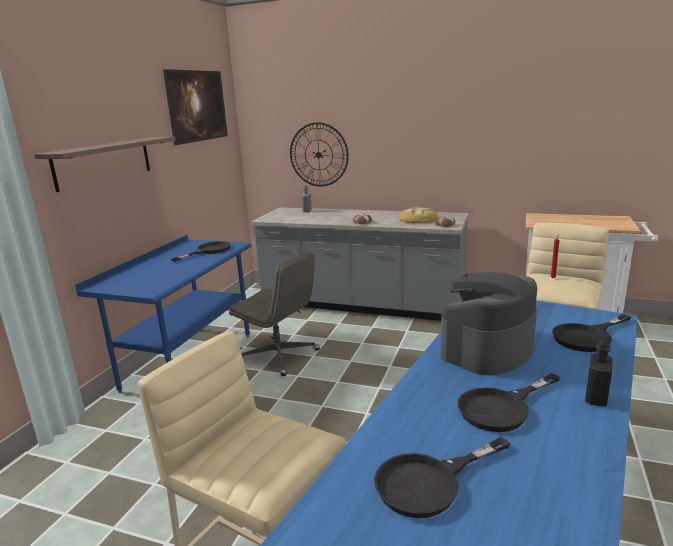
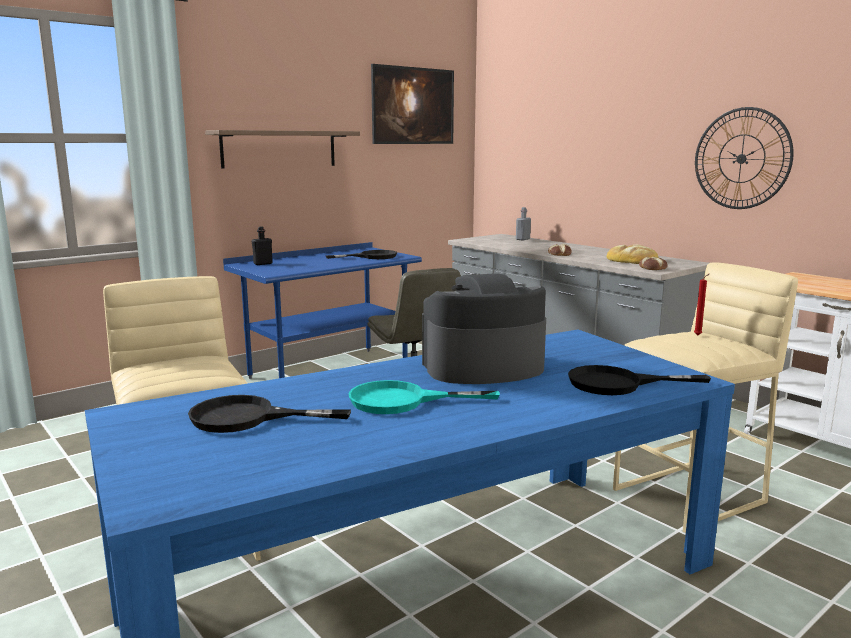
camera: 30 degrees right, 5 degrees down
wall clock [290,122,349,186] -> wall clock moved to [695,107,794,209]
black frying pan [458,373,560,432] -> turquoise frying pan [348,380,500,414]
black bottle [585,340,612,407] -> black bottle moved to [252,226,273,265]

